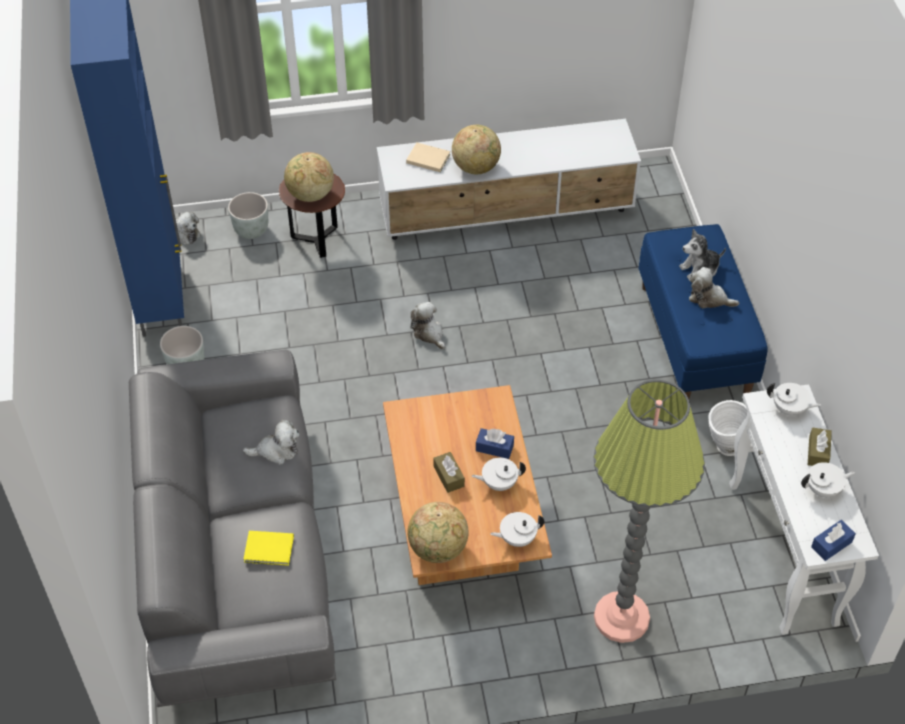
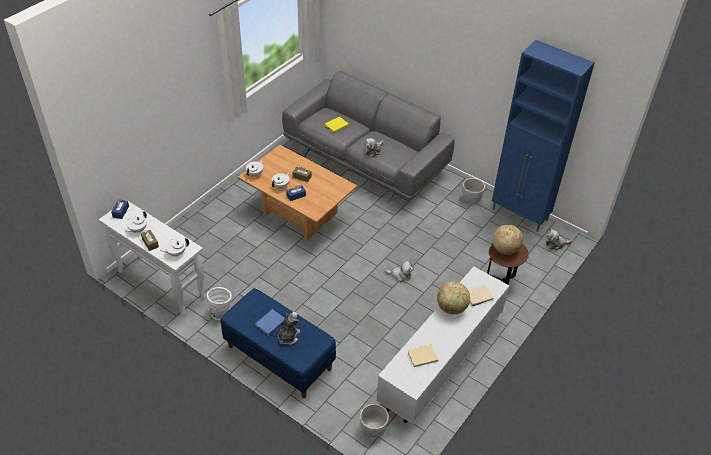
camera: 135 degrees right, 5 degrees down
grey planter [228,192,268,239] -> grey planter moved to [360,404,389,438]
globe [407,502,469,563] -> none
floor lamp [594,380,705,643] -> none
plush toy [689,267,739,308] -> blue book [255,309,284,335]
none -> beige book [408,344,438,367]

